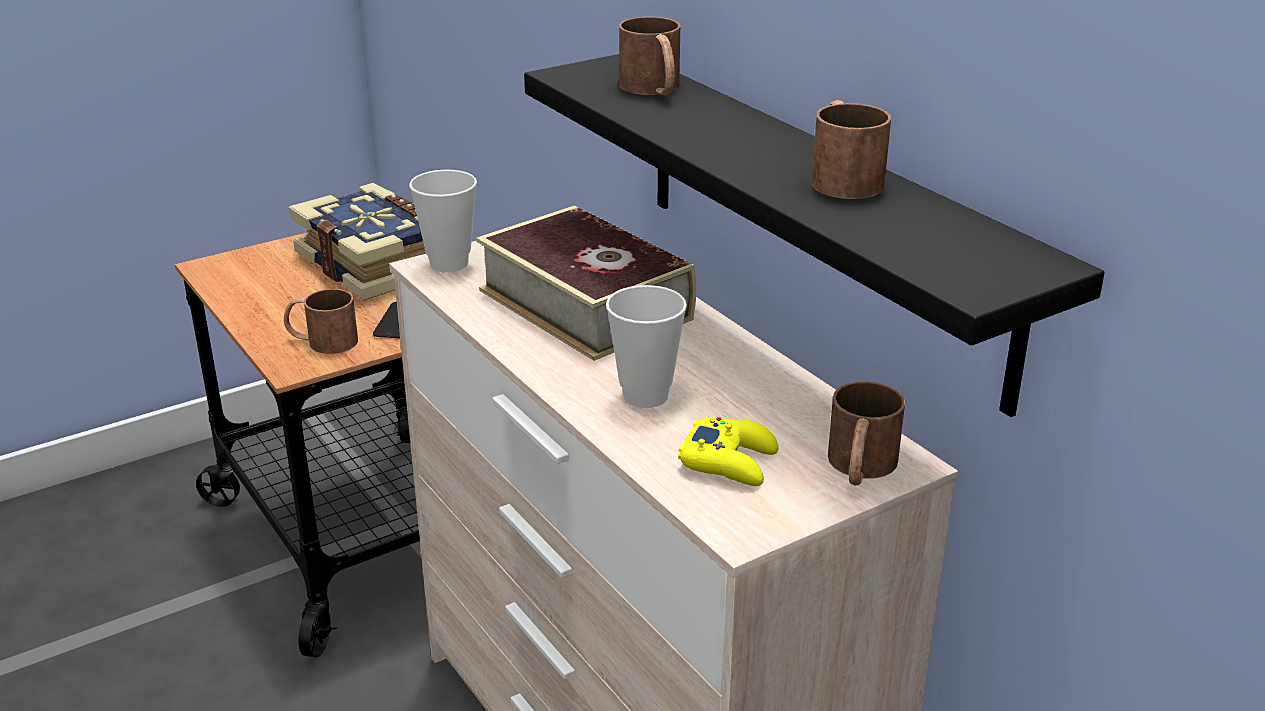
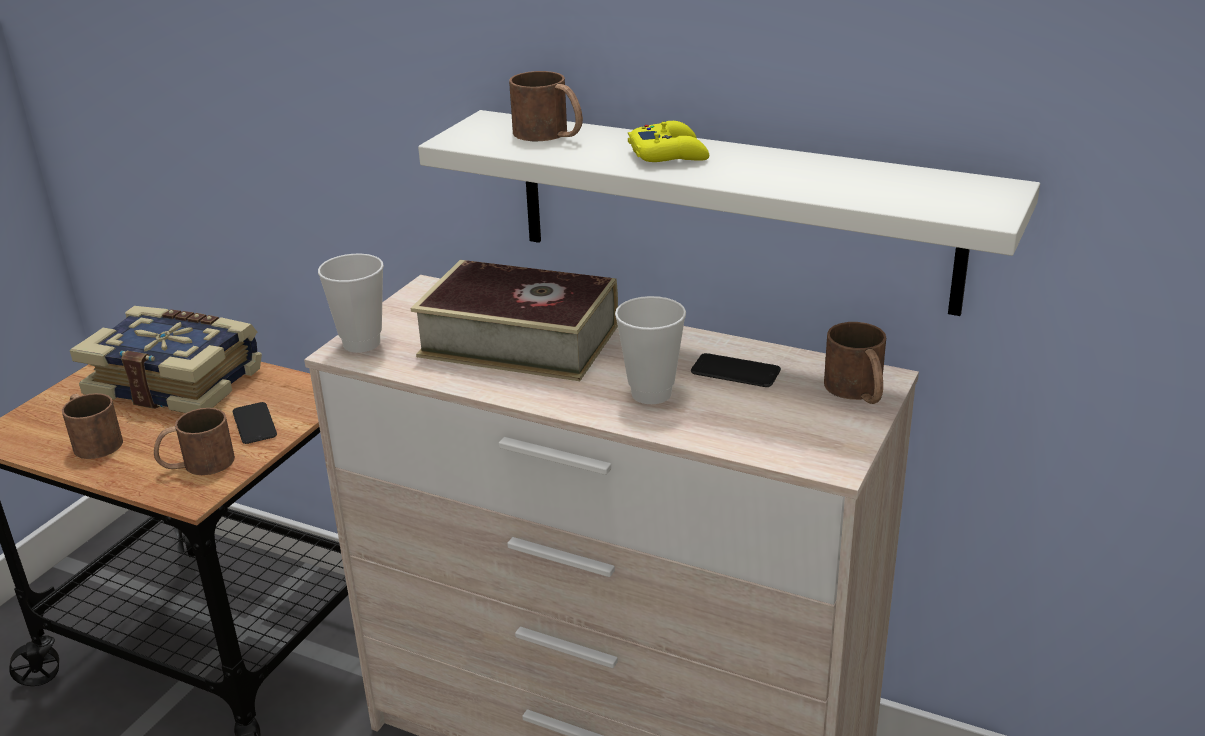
camera: 30 degrees left, 0 degrees up
black shelf [524,54,1105,417] -> white shelf [418,110,1040,316]
yellow game controller [678,417,779,486] -> yellow game controller moved to [628,121,709,162]
brown mug [812,100,891,199] -> brown mug moved to [62,393,123,459]
none -> phone [691,353,781,387]

